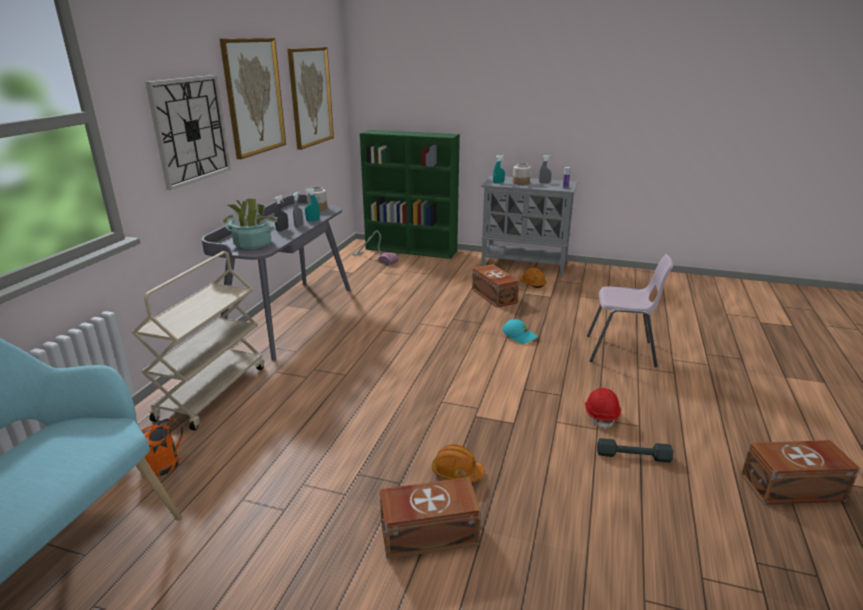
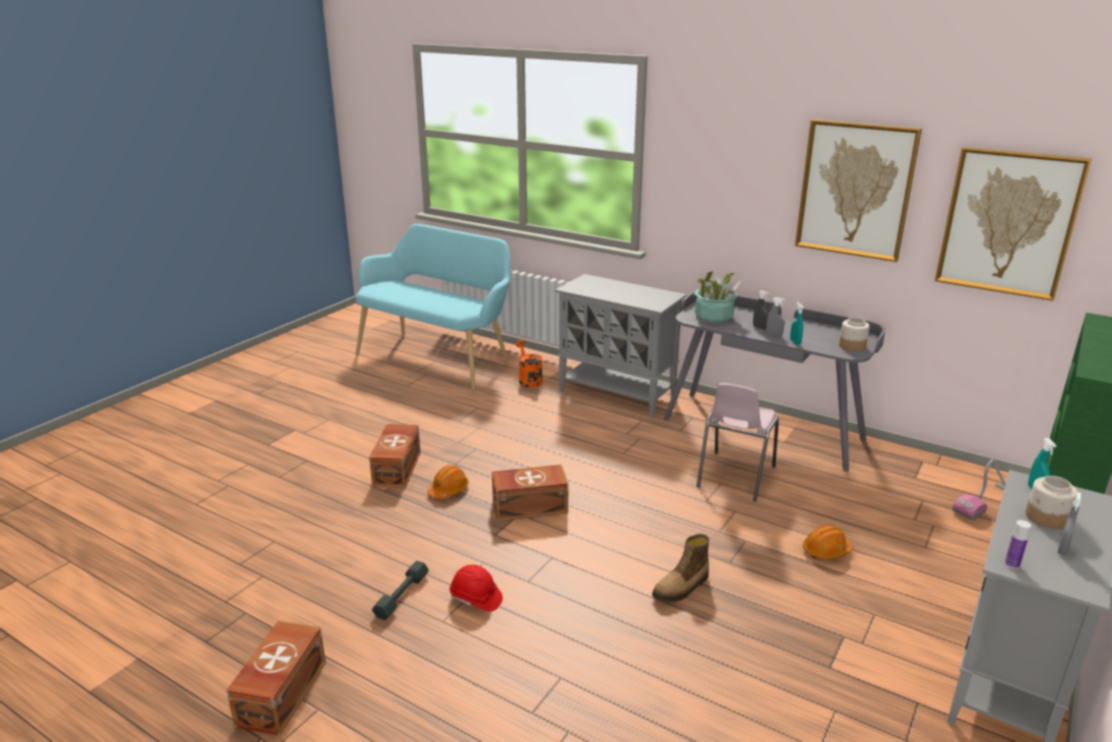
camera: 105 degrees right, 0 degrees up
beige cart [131,251,264,431] -> grey cabinet [555,274,687,418]
wall clock [145,75,231,190] -> none
brown storage box [472,264,519,308] -> brown storage box moved to [492,464,568,521]
turquoise cap [503,319,537,344] -> boot [652,534,709,602]
orange hard hat [519,268,547,288] -> orange hard hat moved to [803,525,853,559]
pink chair [587,254,673,368] -> pink chair moved to [697,383,779,501]

